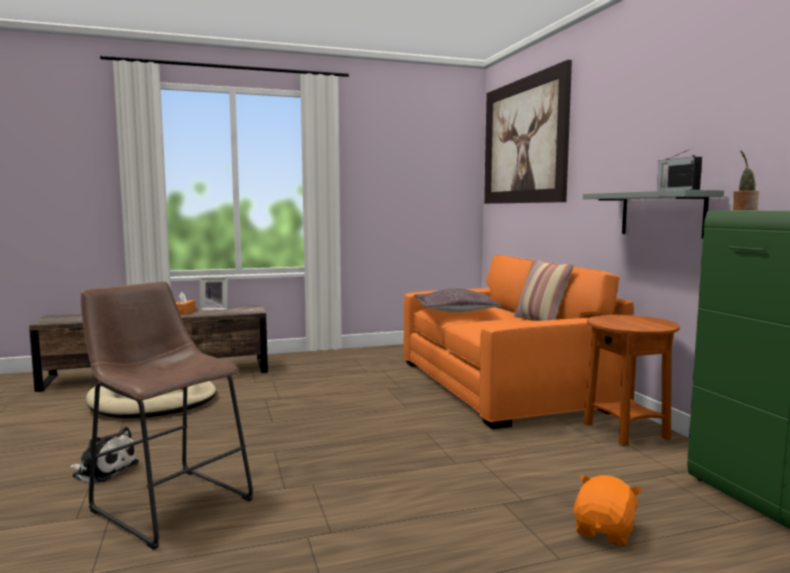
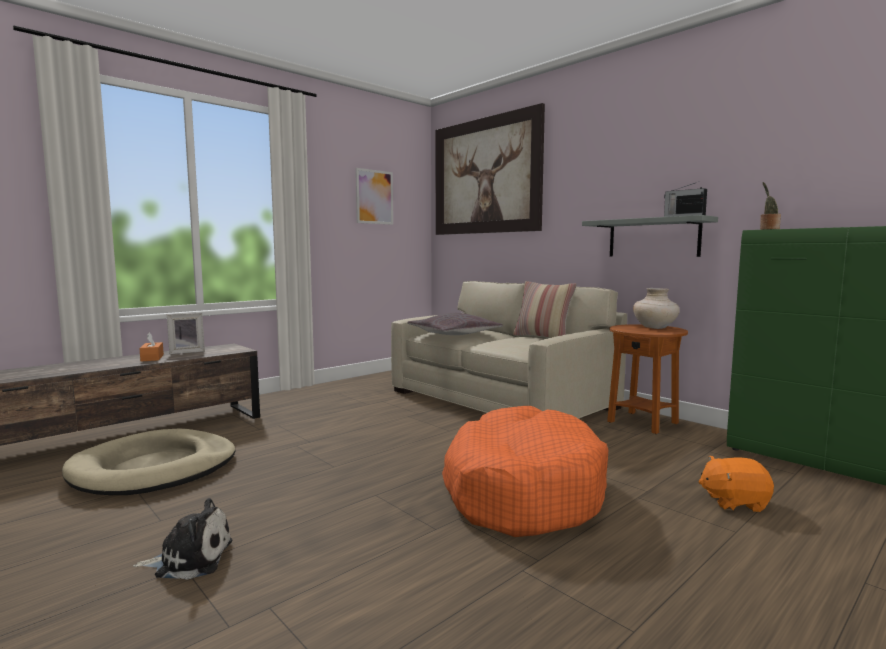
camera: 25 degrees left, 0 degrees up
brown stool [81,281,253,550] -> none
orange sofa [404,255,634,429] -> beige sofa [391,281,627,419]
orange plush toy [574,475,642,546] -> orange plush toy turned 90 degrees counterclockwise [698,456,774,512]
none -> picture [356,168,393,225]
none -> orange dog bed [442,406,608,537]
none -> beige vase [633,288,680,329]

